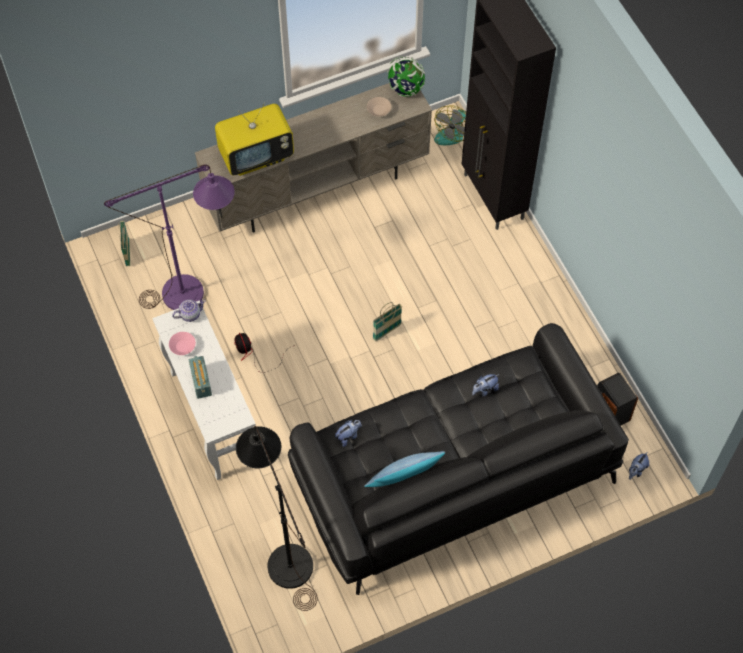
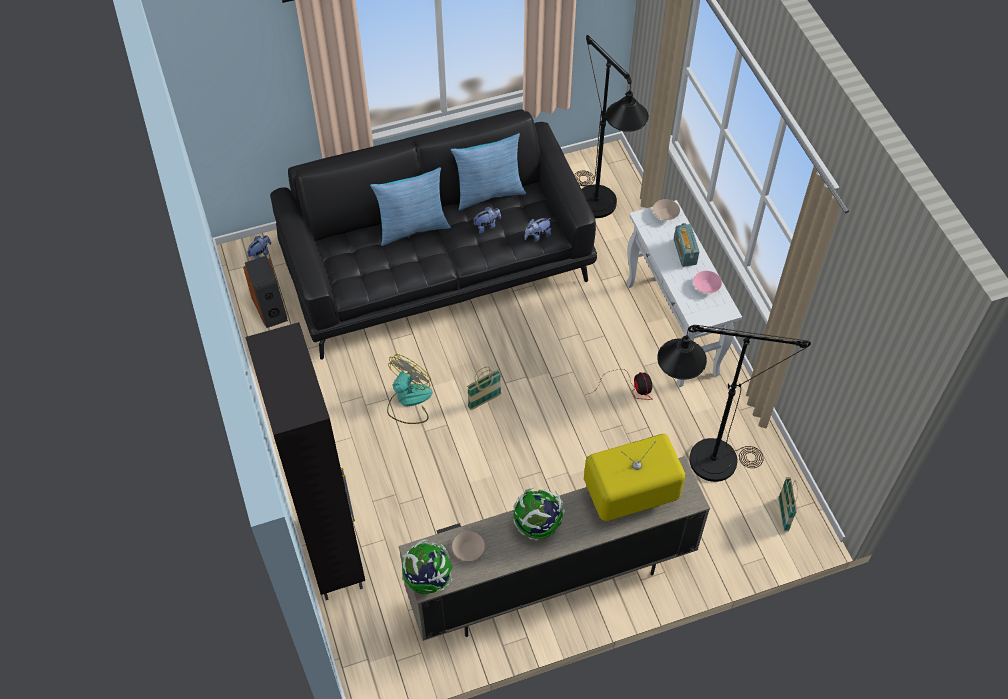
camera: 175 degrees left, 5 degrees down
purple floor lamp [104,164,235,310] -> black floor lamp [657,325,811,482]
teapot [172,300,206,322] -> none
fan [434,105,466,145] -> fan moved to [387,354,433,424]
plush toy [472,374,499,396] -> plush toy moved to [474,207,501,234]
none -> pillow [370,167,451,246]
none -> globe [513,488,565,541]
none -> beige bowl [653,199,680,220]

